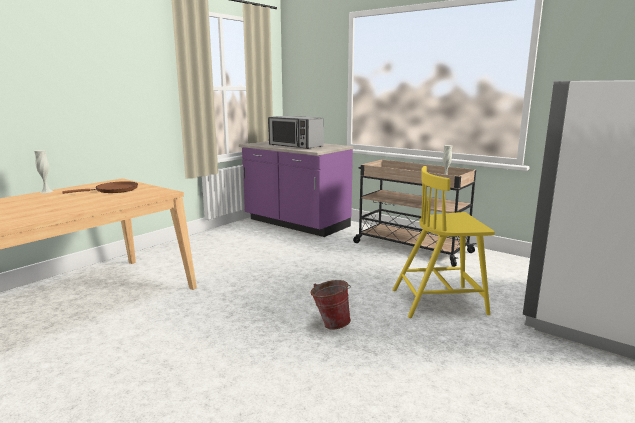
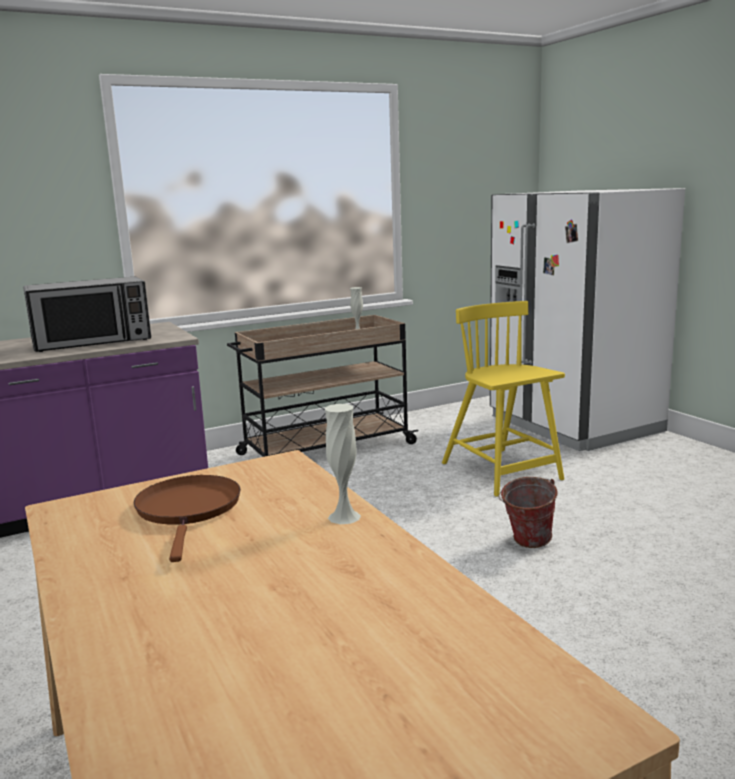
camera: 65 degrees left, 0 degrees up
white vase [34,150,53,193] -> white vase moved to [325,404,361,524]
yellow chair [392,166,495,318] -> yellow chair turned 135 degrees clockwise [442,301,565,497]

